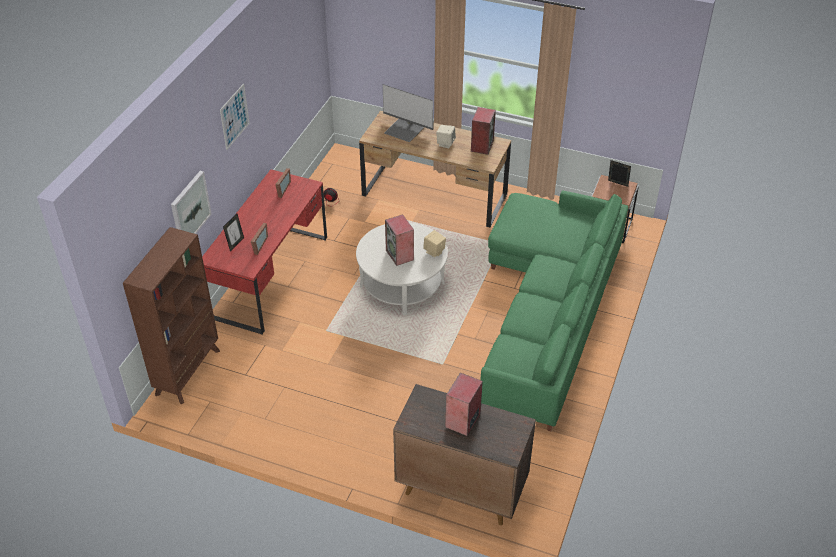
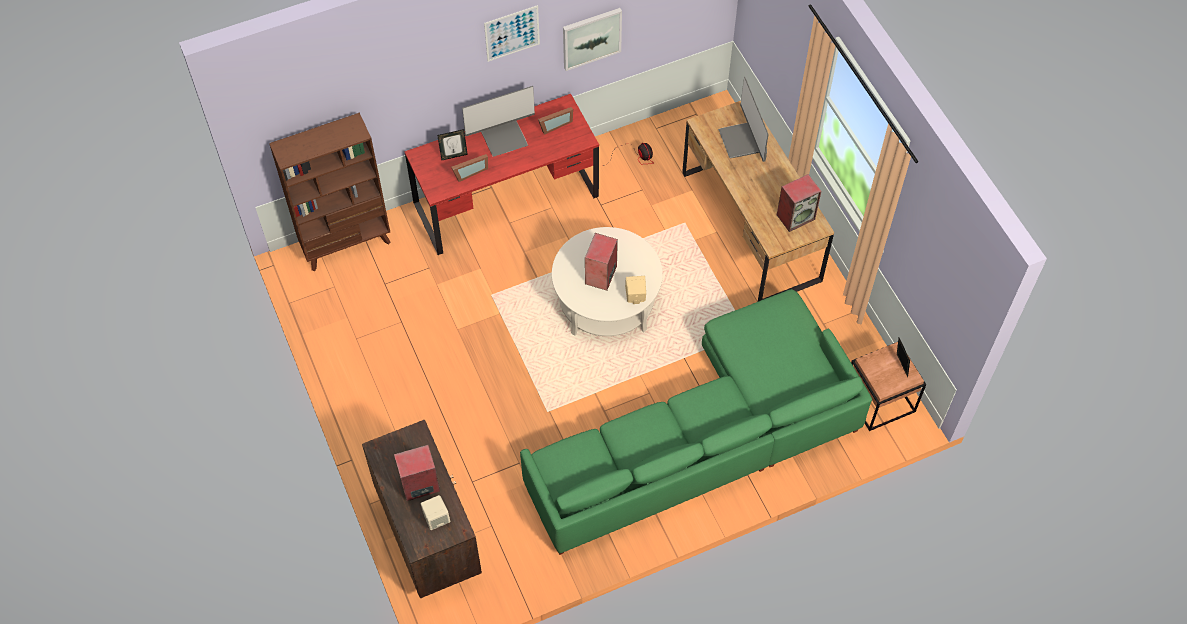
camera: 45 degrees right, 15 degrees up
picture [171,171,212,234] -> picture moved to [563,8,622,71]
beige speaker [436,125,456,149] -> beige speaker moved to [421,495,450,530]
none -> monitor [462,86,535,157]

